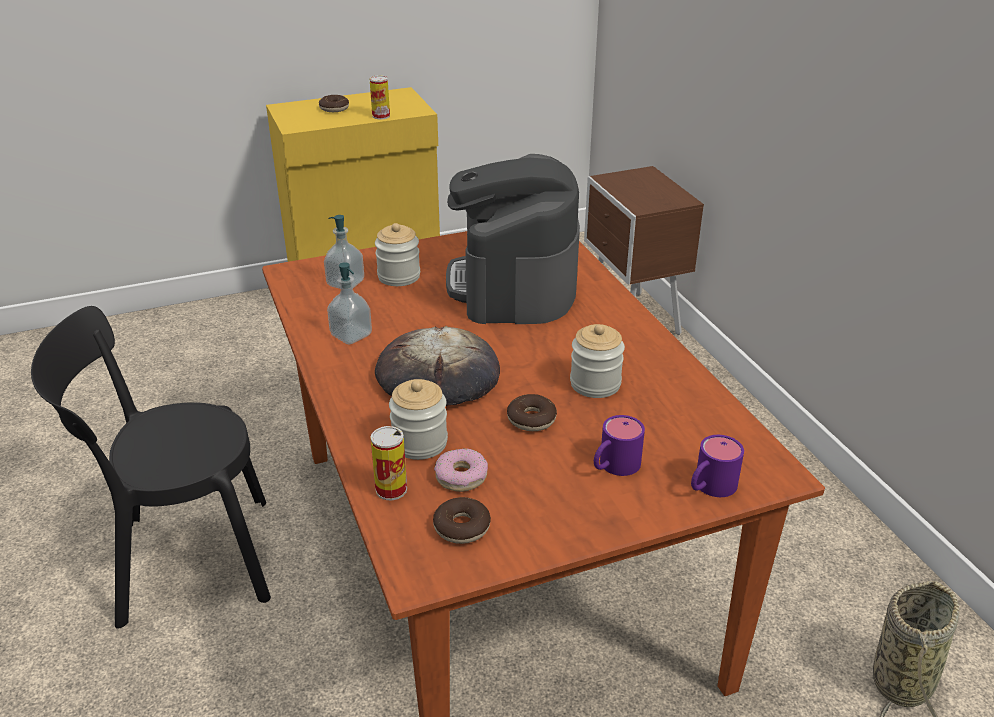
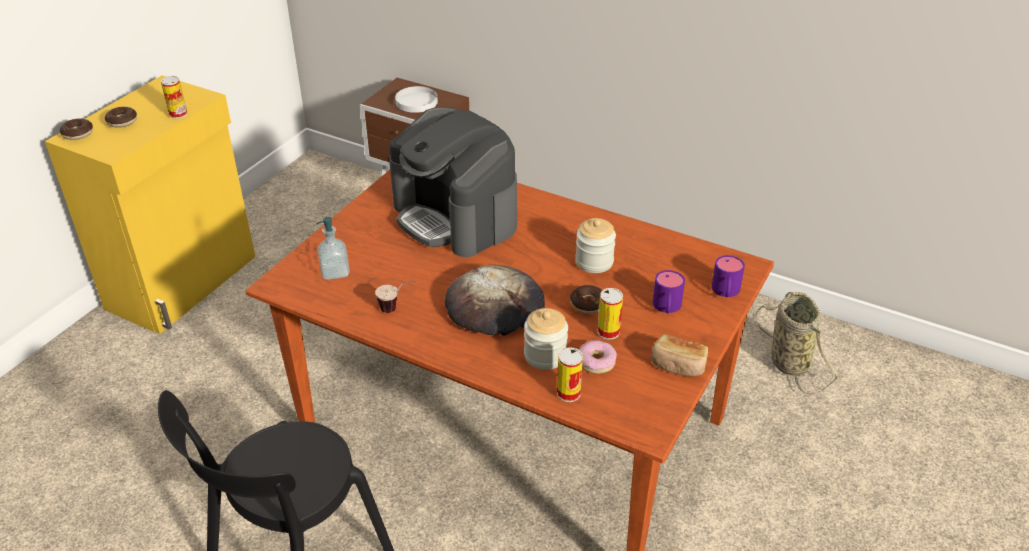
camera: 40 degrees left, 5 degrees up
soap dispenser [327,262,372,345] -> cup [375,281,415,313]
jar [375,223,420,286] -> none
donut [433,497,491,544] -> donut moved to [60,119,93,140]
none -> white plate [395,86,438,113]
none -> can [598,288,623,340]
none -> bread [652,334,708,376]

